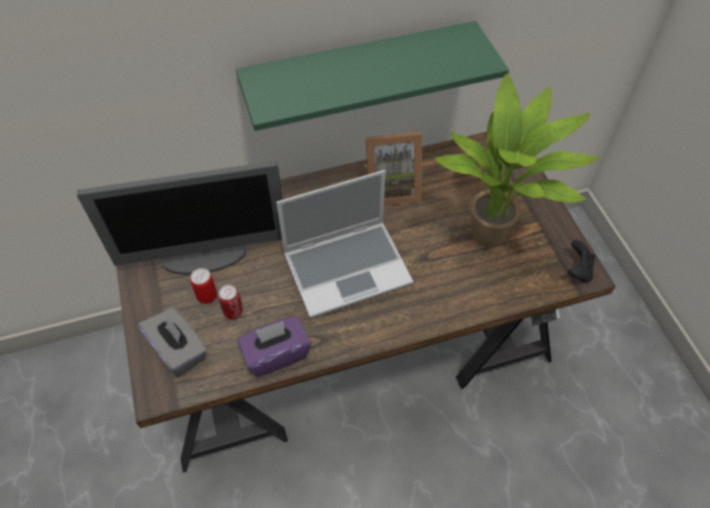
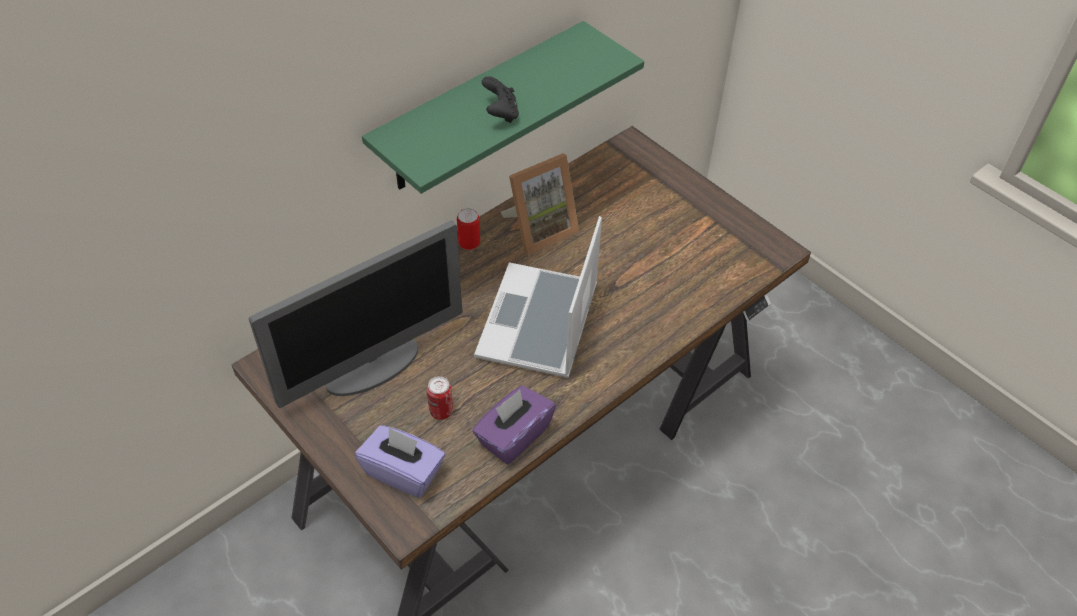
camera: 25 degrees left, 5 degrees down
grey tissue box [138,308,207,377] -> purple tissue box [355,425,445,498]
can [190,268,217,304] -> can moved to [457,208,480,250]
laptop [276,170,414,319] -> laptop turned 150 degrees clockwise [474,216,602,378]
potted plant [434,73,600,248] -> none
black game controller [568,240,595,282] -> black game controller moved to [482,76,519,123]

